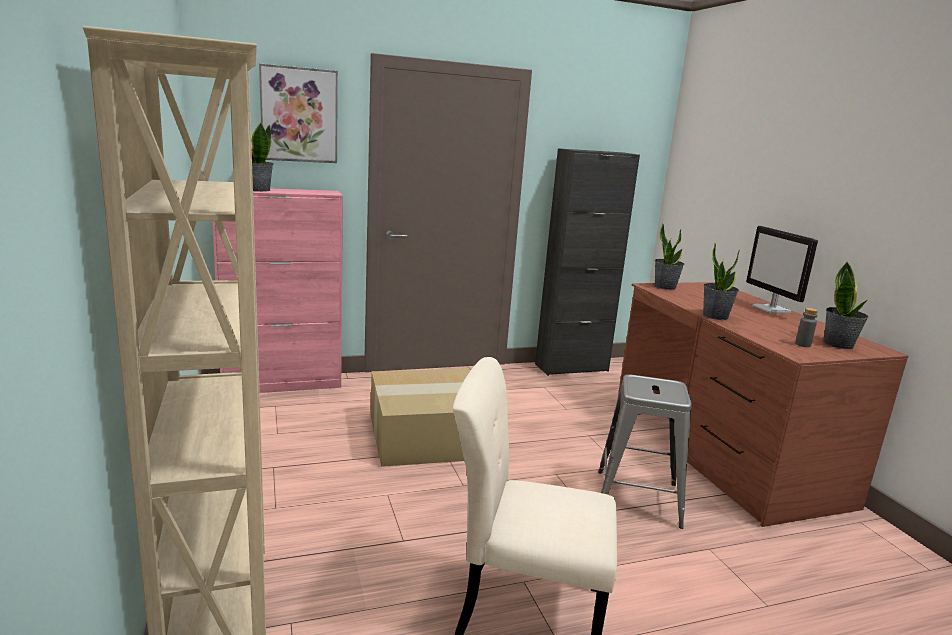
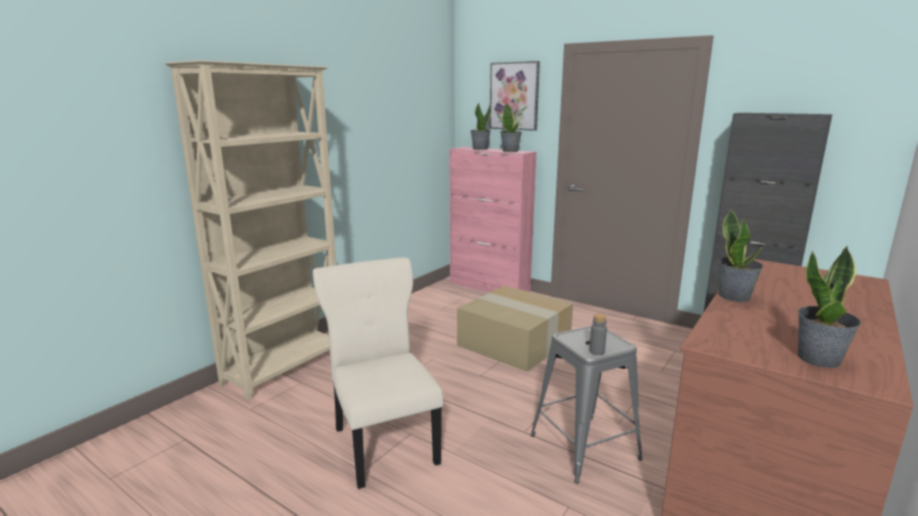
camera: 55 degrees right, 0 degrees up
potted plant [655,224,684,290] -> potted plant moved to [501,103,522,152]
monitor [746,226,818,314] -> none
grey bottle [795,308,818,347] -> grey bottle moved to [589,314,607,355]

